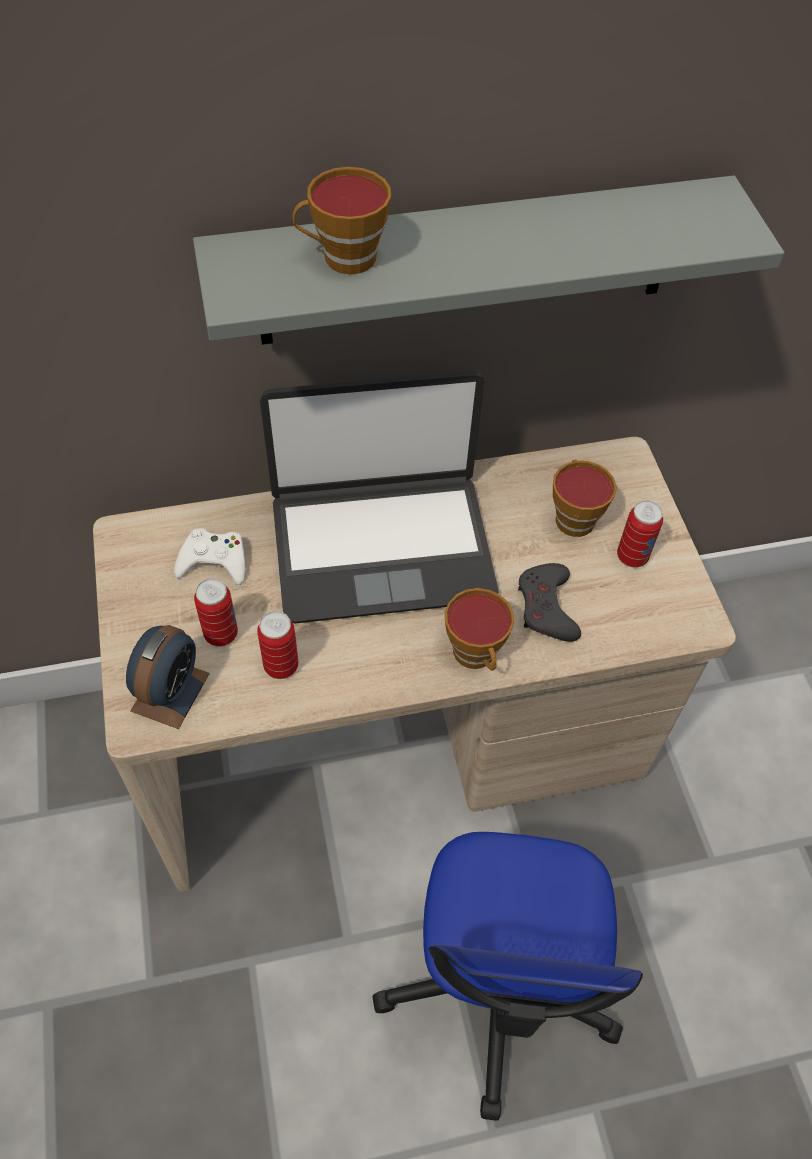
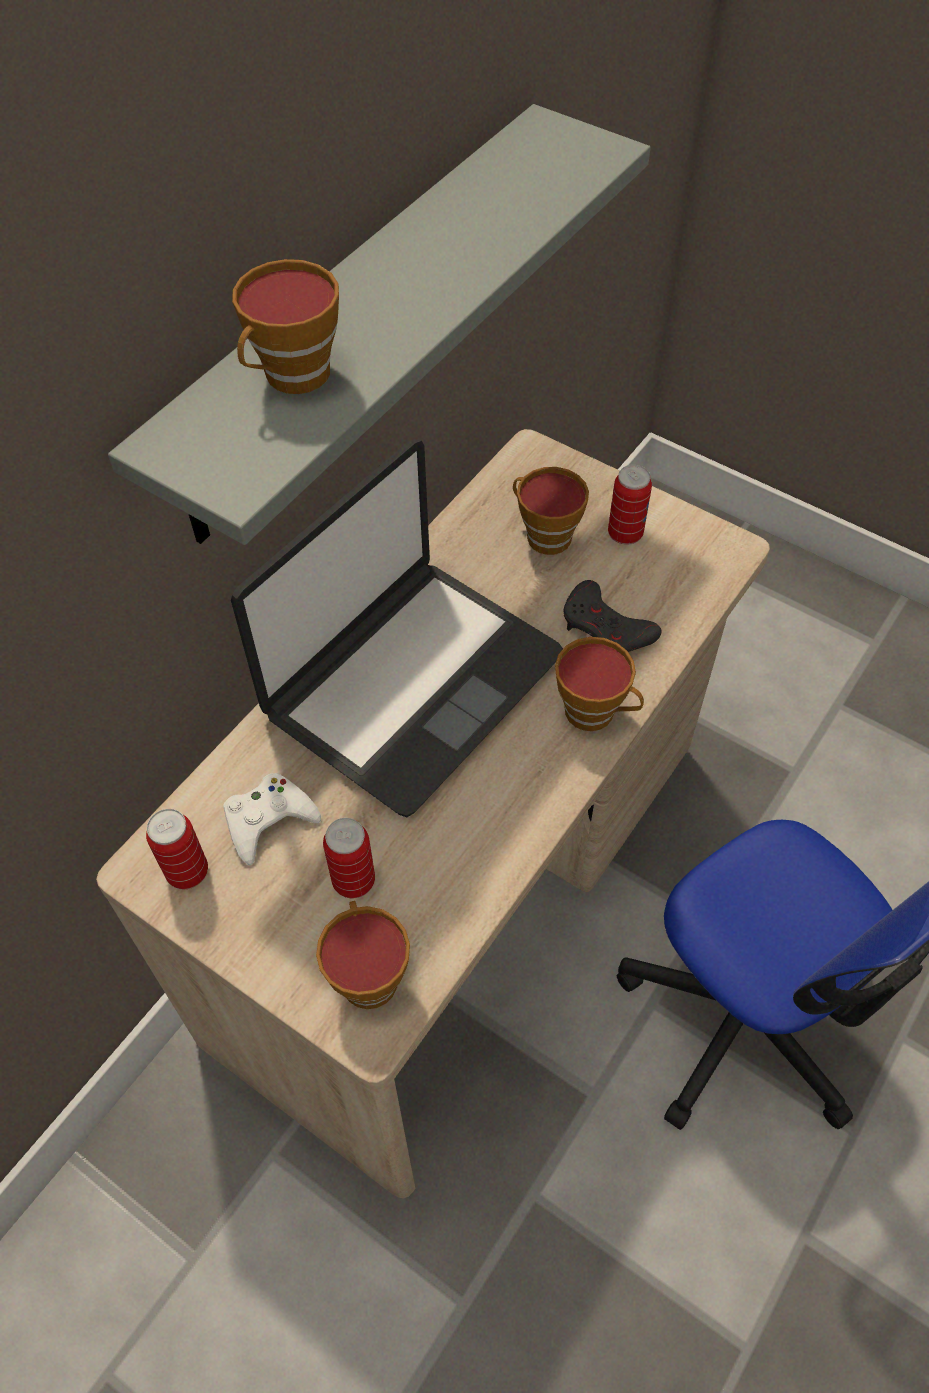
camera: 40 degrees left, 0 degrees up
alarm clock [126,625,210,729] -> cup [316,901,410,1009]
can [257,611,299,679] -> can moved to [146,809,208,889]

